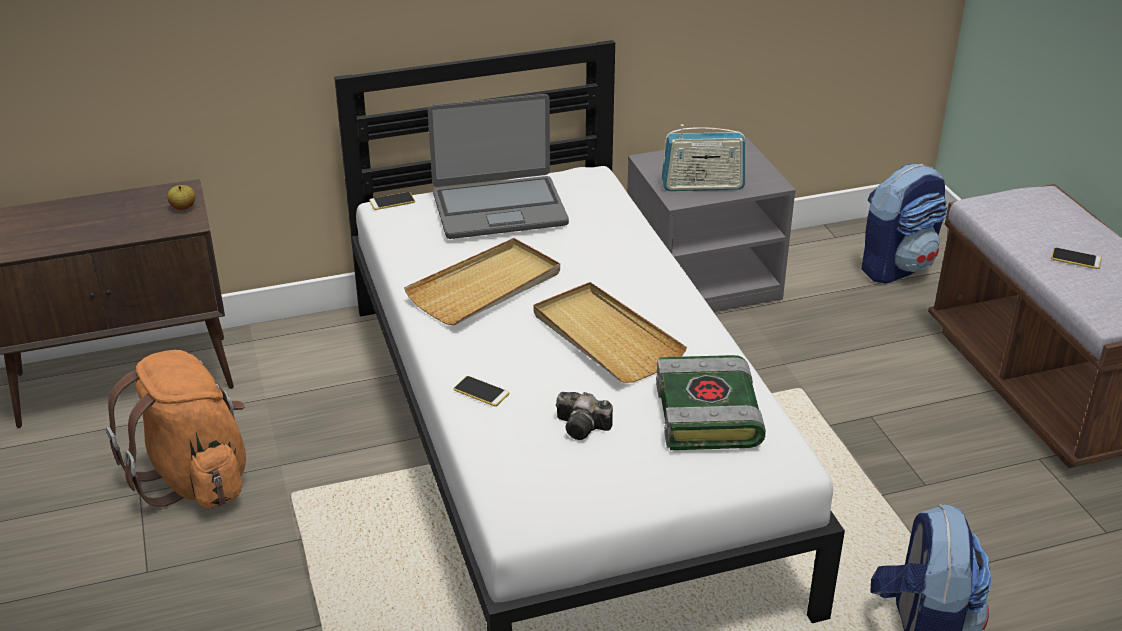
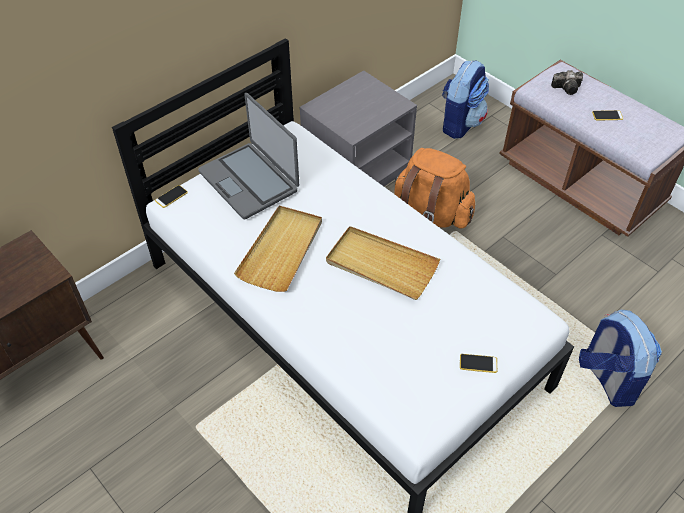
camera: 25 degrees left, 15 degrees up
orange backpack [106,350,246,508] -> orange backpack moved to [394,148,475,228]
apple [167,185,195,210] -> none
laptop [428,94,569,239] -> laptop turned 90 degrees clockwise [198,93,299,219]
phone [454,376,509,406] -> phone moved to [460,354,497,373]
camera [556,392,613,440] -> camera moved to [551,70,583,95]
book [656,355,766,450] -> none
radio [661,124,746,191] -> none

